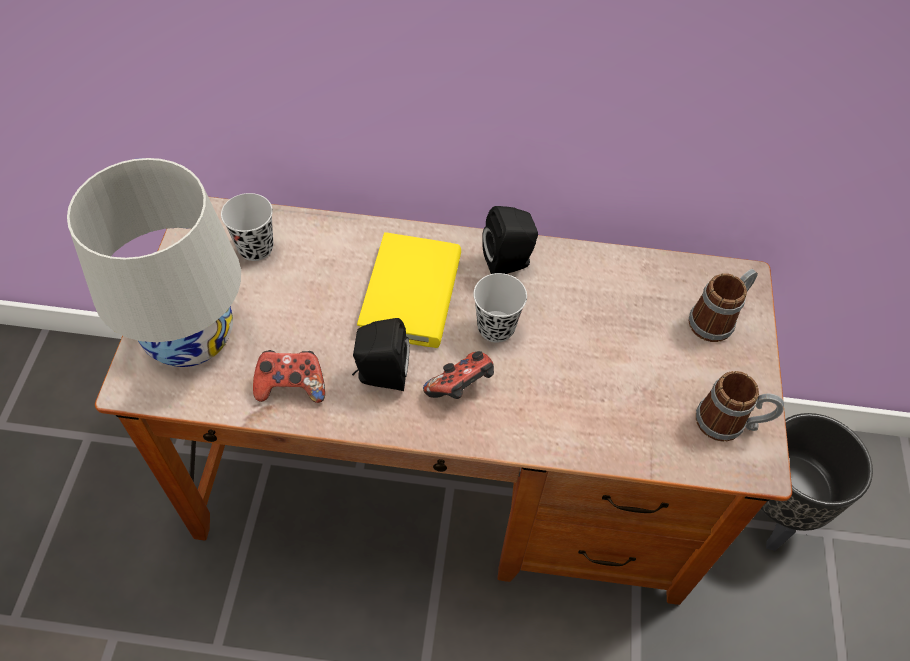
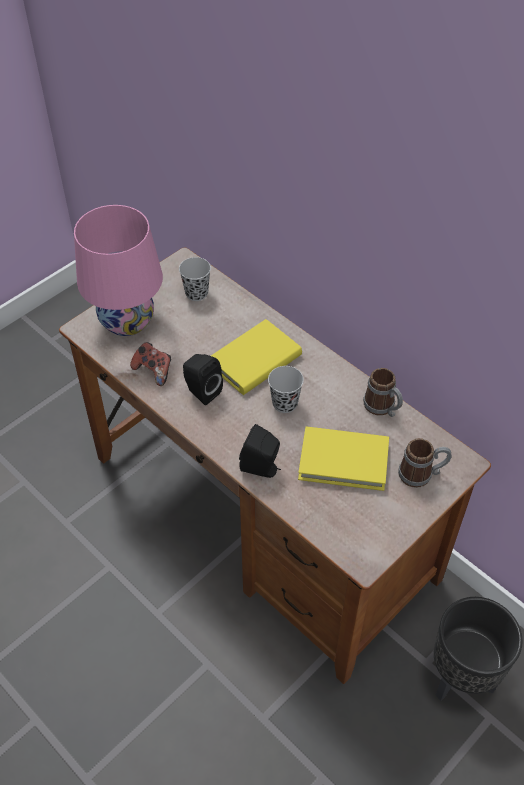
camera: 40 degrees right, 5 degrees down
white table lamp [67,158,241,367] -> pink table lamp [74,205,163,336]
game controller [423,351,494,399] -> none
black speaker [482,206,538,274] -> black speaker moved to [239,424,281,478]
mug [696,371,784,442] -> mug moved to [363,368,403,417]
none -> yellow book [298,427,389,491]

